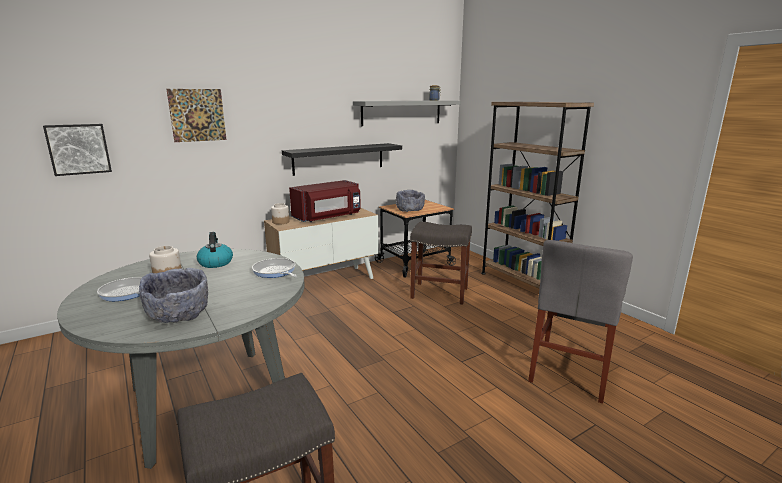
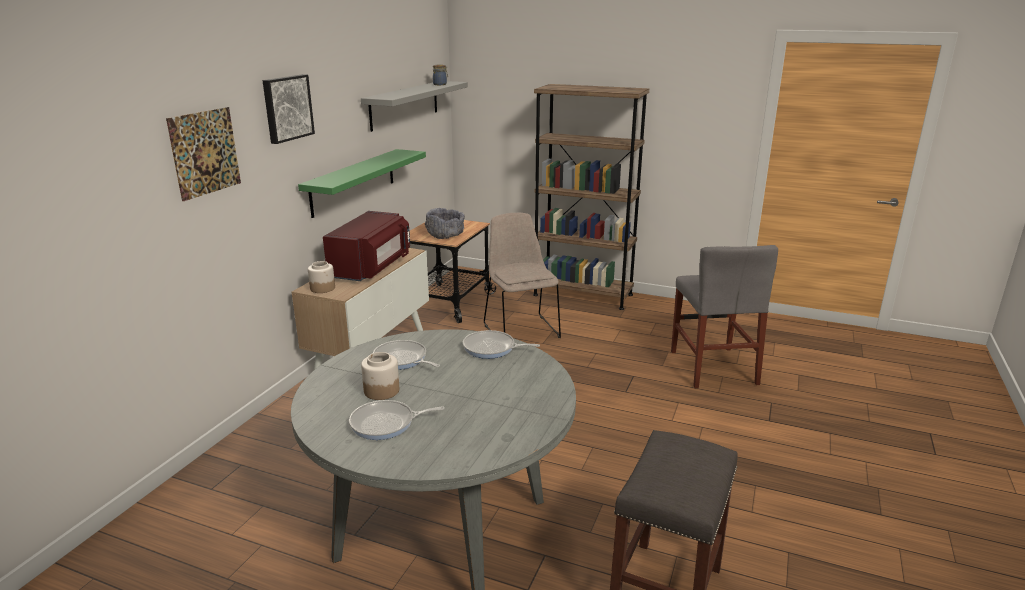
camera: 35 degrees left, 5 degrees up
picture [43,124,112,176] -> picture moved to [263,74,315,144]
grey bowl [139,268,208,323] -> none
kettle [197,232,233,268] -> frying pan [373,340,440,370]
black shelf [282,143,402,176] -> green shelf [298,149,426,218]
grey stool [410,222,472,305] -> beige chair [484,213,561,338]

